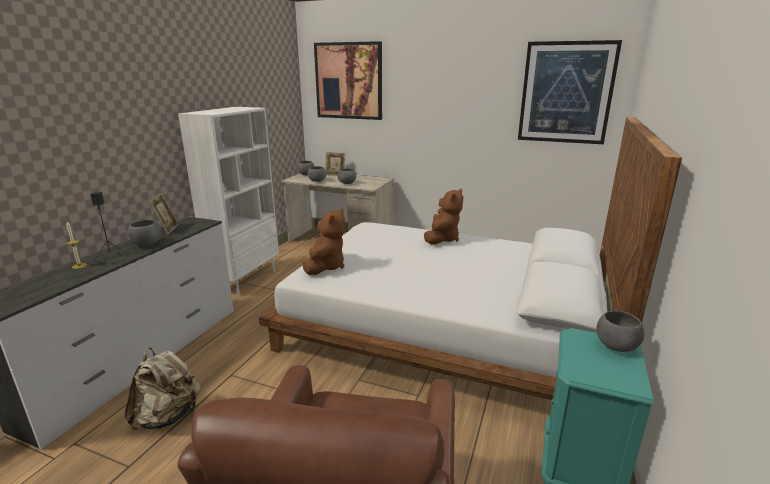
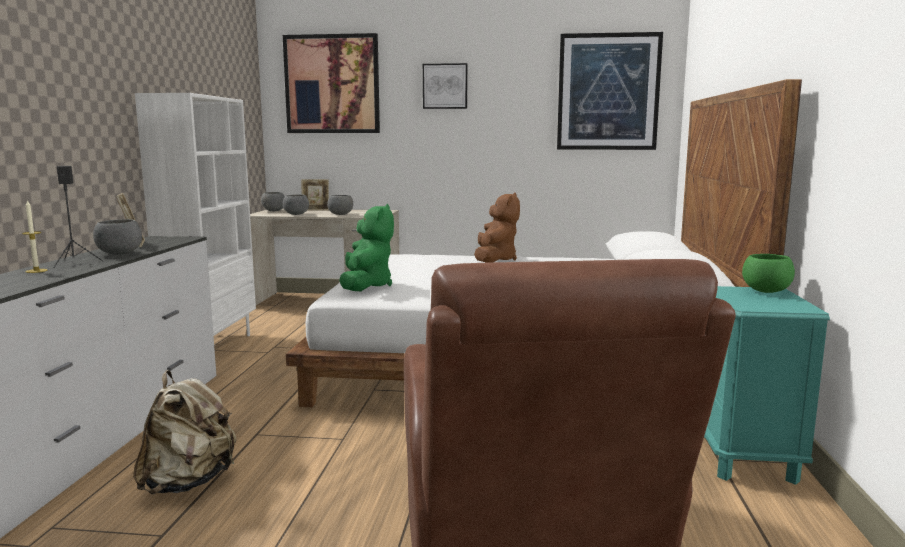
camera: 15 degrees left, 10 degrees down
brown plush toy [302,208,345,275] -> green plush toy [339,204,394,291]
grey bowl [596,311,644,352] -> green bowl [742,254,795,293]
none -> picture [423,63,467,109]

